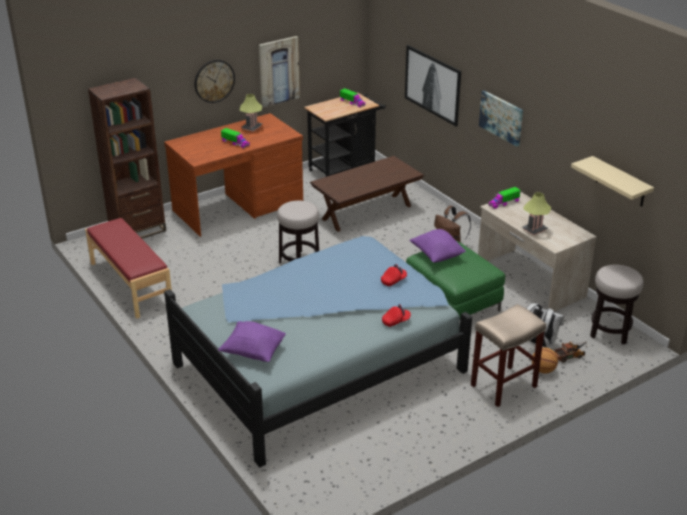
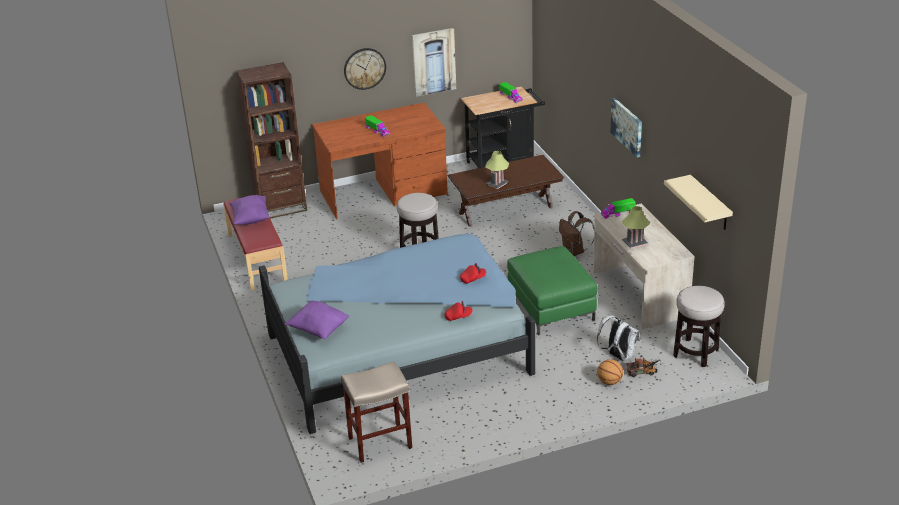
camera: 15 degrees right, 0 degrees up
table lamp [240,94,262,132] -> table lamp moved to [485,151,509,189]
picture [405,45,461,127] -> none
purple pillow [409,229,466,263] -> purple pillow moved to [229,195,269,225]
beige stool [471,304,546,407] -> beige stool moved to [341,361,412,463]

